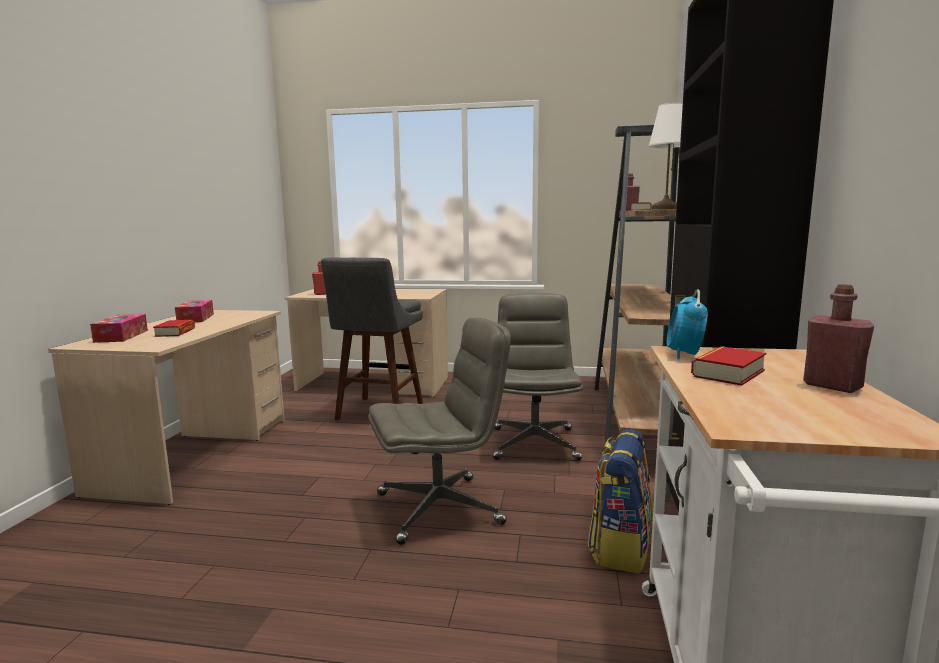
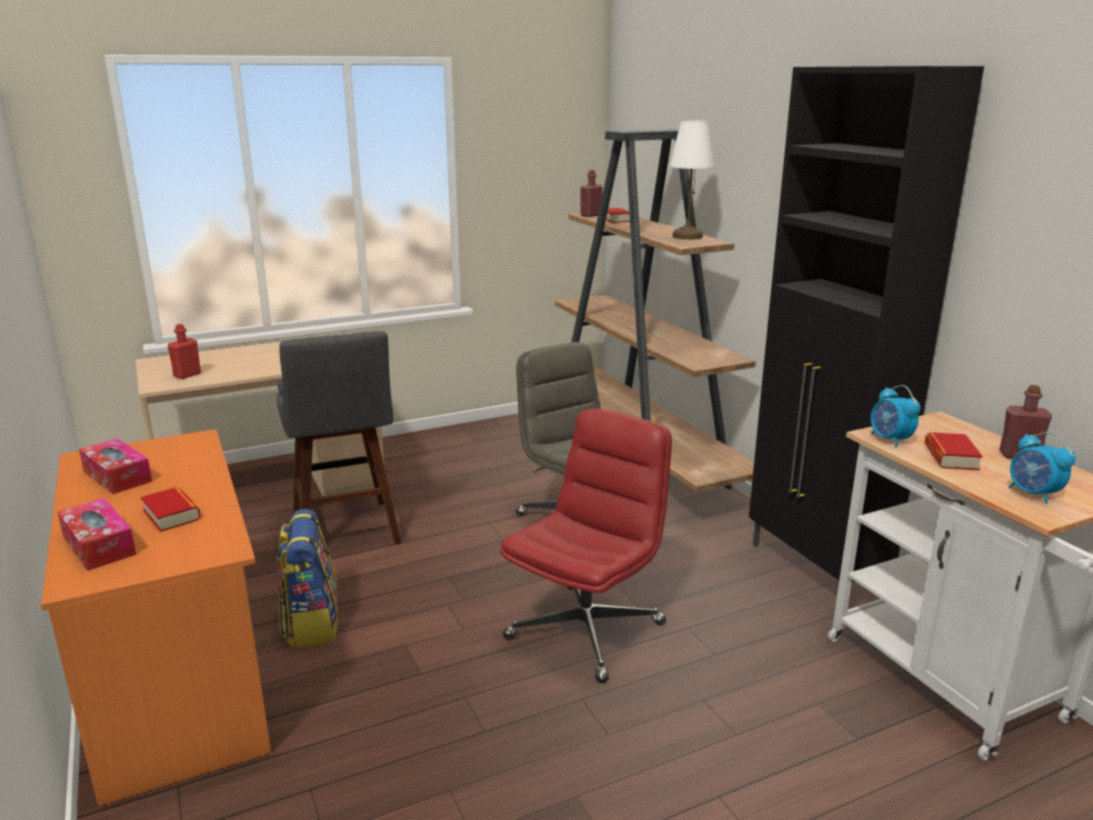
camera: 35 degrees left, 10 degrees up
beige desk [48,310,285,505] -> orange desk [41,429,271,807]
grey office chair [368,318,511,545] -> red office chair [500,409,672,683]
backpack [588,429,653,574] -> backpack moved to [277,509,338,647]
none -> alarm clock [1009,432,1075,504]

